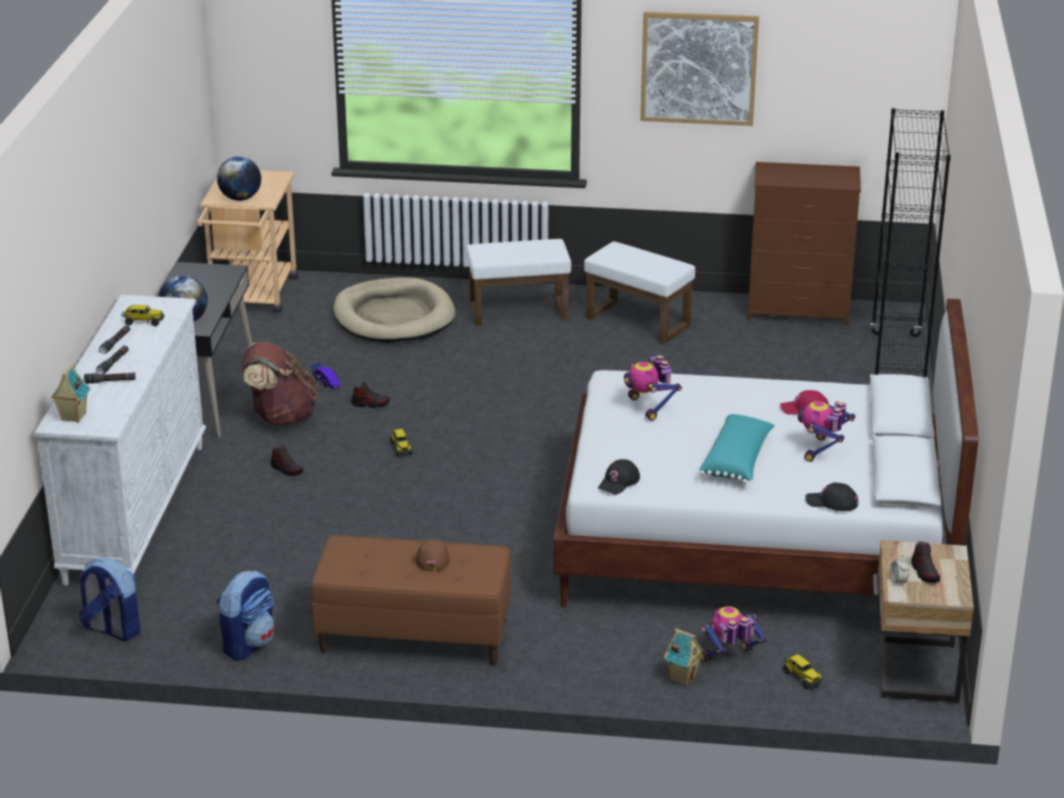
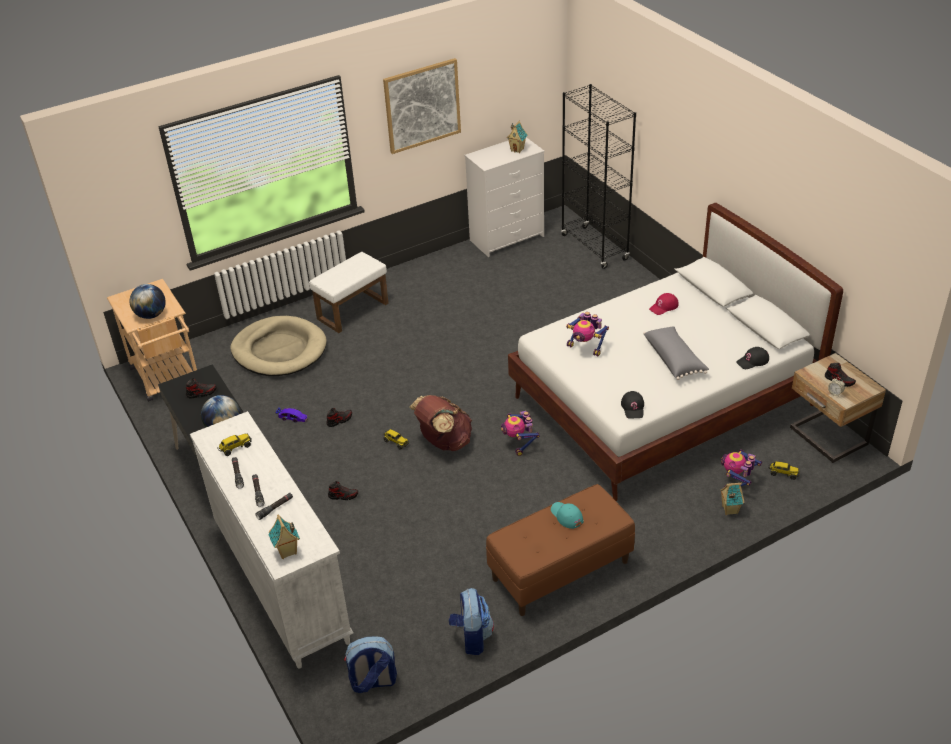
camera: 35 degrees left, 10 degrees up
brown backpack [241,342,317,426] -> brown backpack moved to [409,395,472,451]
brown cap [416,539,450,571] -> turquoise cap [551,502,584,529]
white ottoman [584,241,695,345] -> none
turquoise pillow [699,414,775,484] -> grey pillow [643,326,709,380]
brown dresser [748,162,861,326] -> white dresser [465,137,545,257]
toy robot [798,401,855,462] -> toy robot moved to [501,411,540,456]
none -> shoe [186,378,217,398]
none -> toy house [507,121,528,153]

